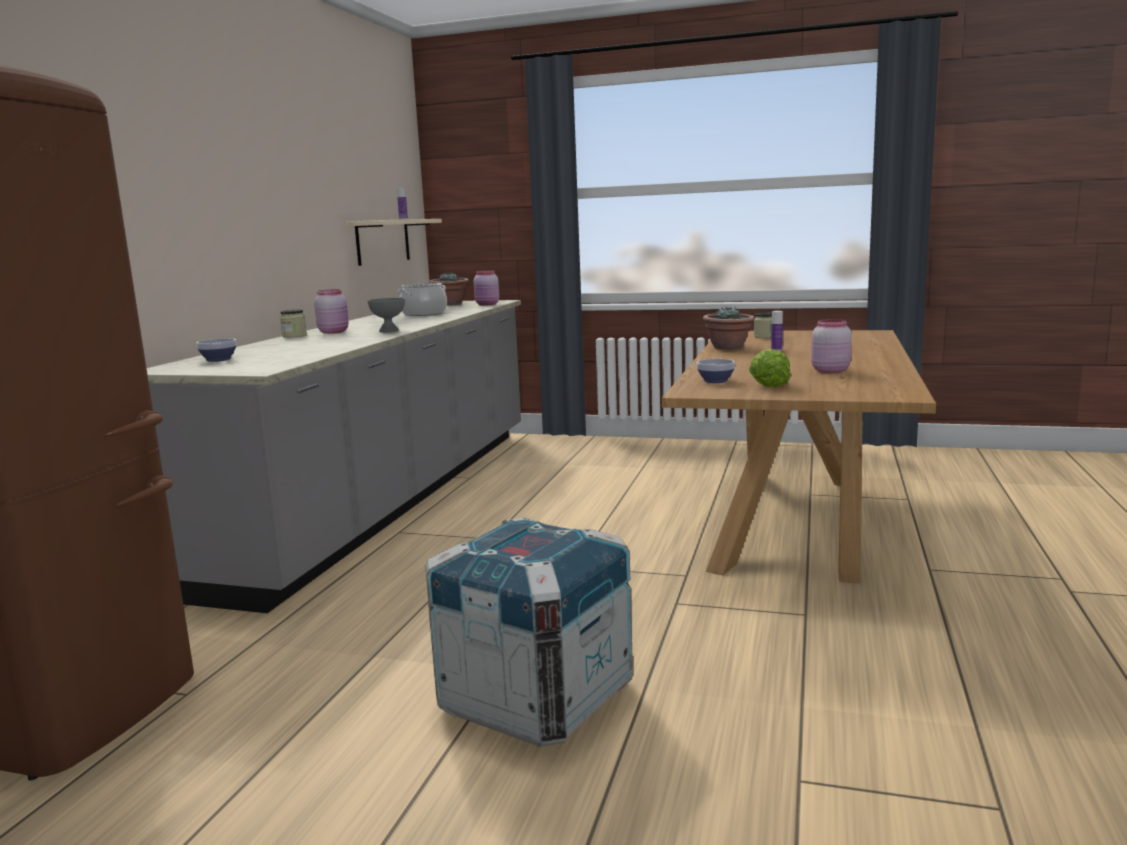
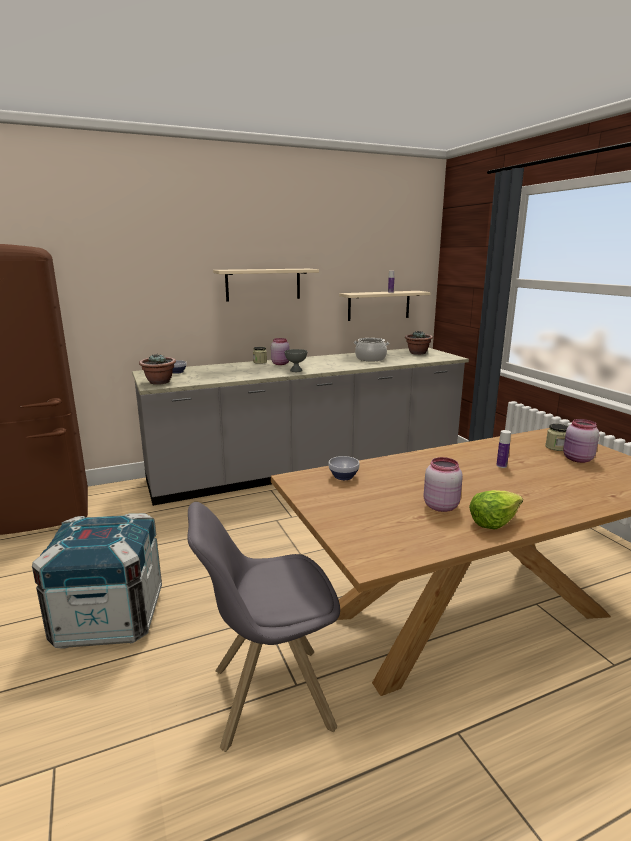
camera: 50 degrees right, 5 degrees up
pink jar [474,271,499,306] -> pink jar moved to [563,419,599,463]
potted plant [703,307,755,350] -> potted plant moved to [139,354,176,385]
lettuce [749,349,791,387] -> lettuce moved to [469,490,523,530]
none -> grey chair [187,502,340,752]
none -> beige shelf [213,269,319,301]

